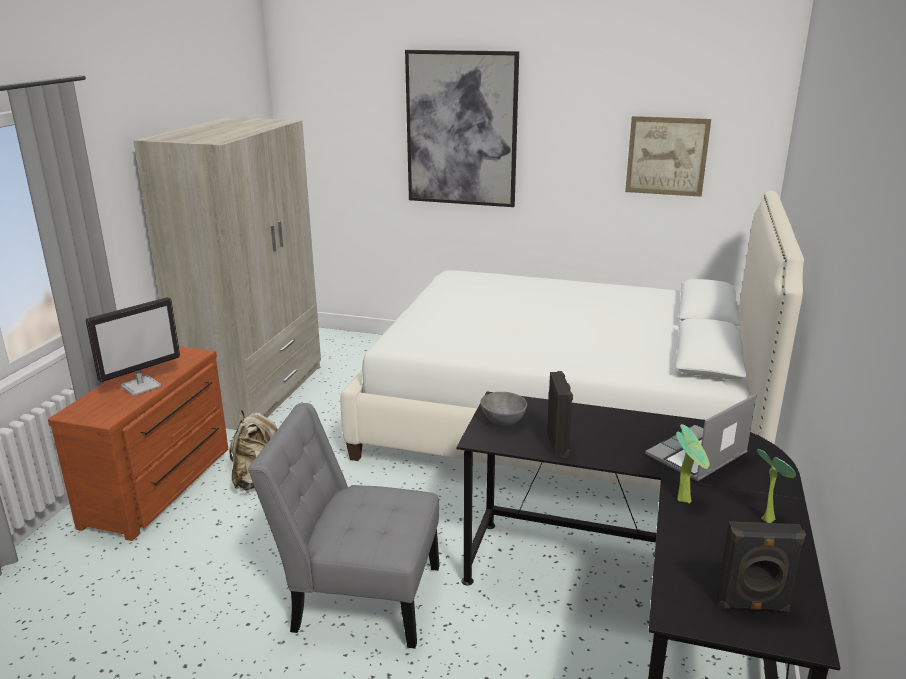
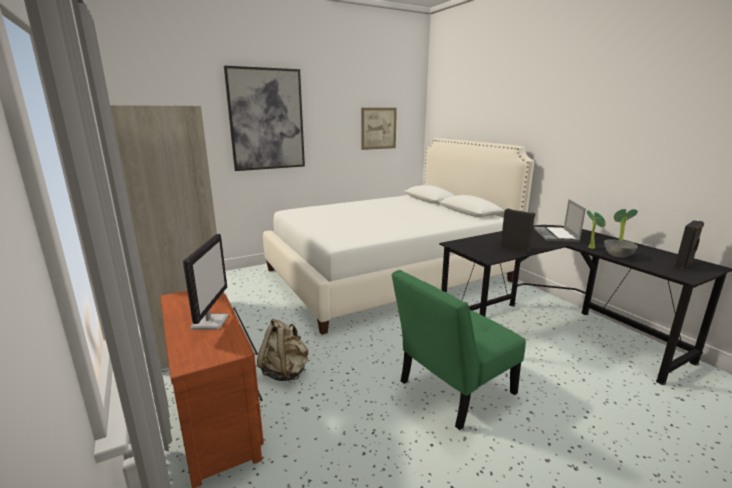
camera: 45 degrees left, 5 degrees down
grey chair [248,403,440,649] -> green chair [391,270,526,430]
grey bowl [480,392,527,426] -> grey bowl moved to [604,239,638,258]

